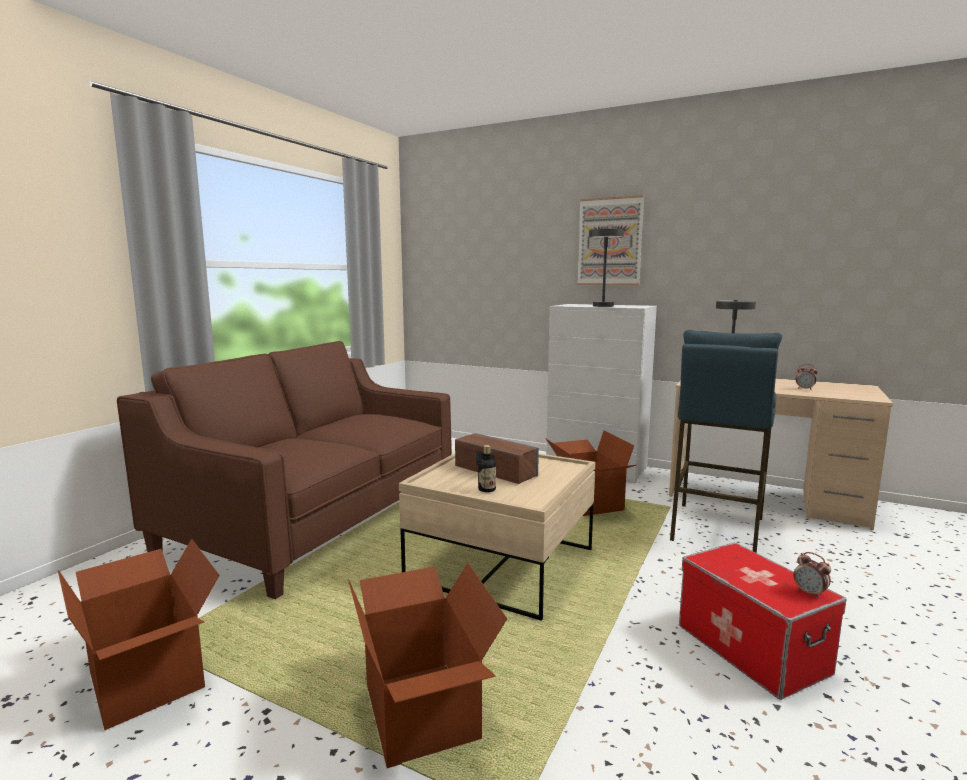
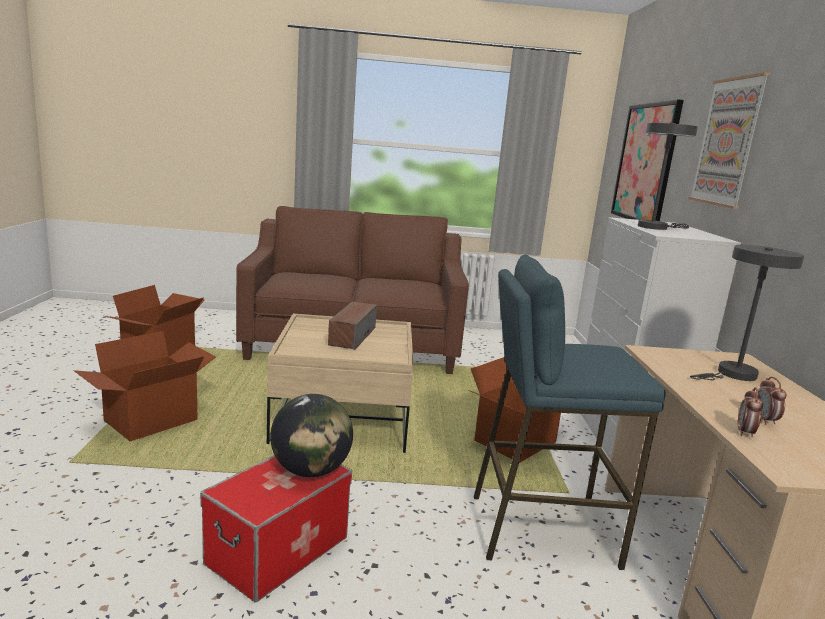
camera: 60 degrees right, 5 degrees up
bottle [478,445,496,492] -> none
alarm clock [793,552,831,599] -> alarm clock moved to [738,387,763,437]
none -> globe [270,394,353,477]
none -> picture [611,99,684,221]

